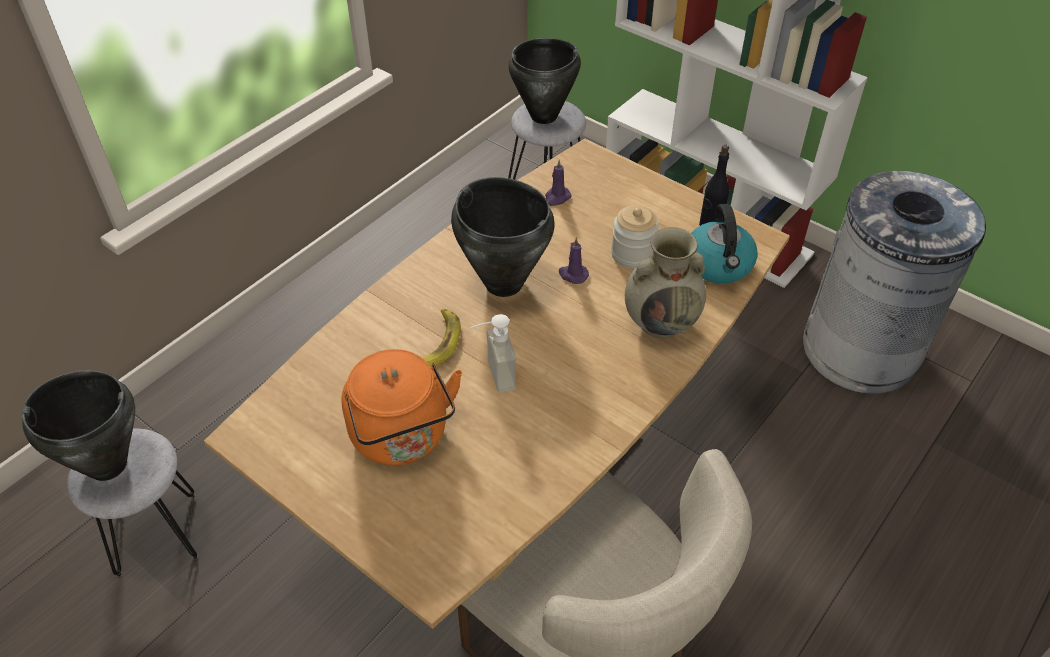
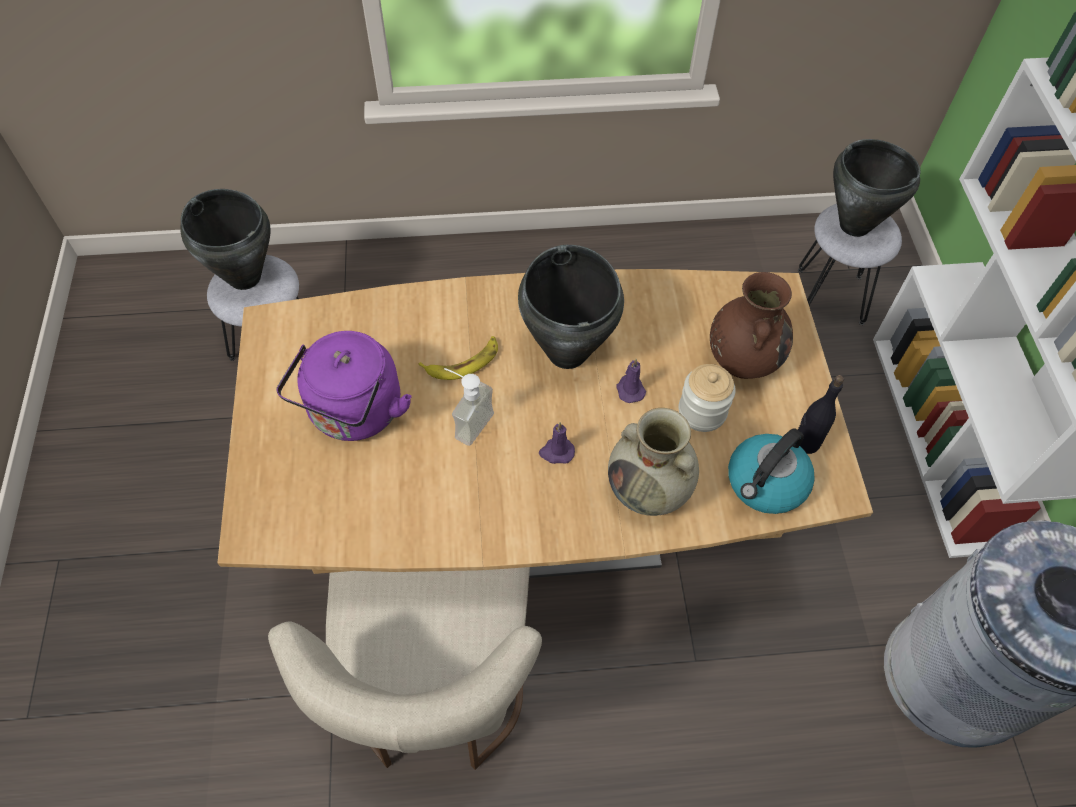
camera: 45 degrees right, 10 degrees up
orange kettle [341,349,462,465] -> purple kettle [276,331,412,441]
purple candle [545,160,572,206] -> purple candle moved to [539,422,575,464]
none -> brown vase [710,272,793,379]

